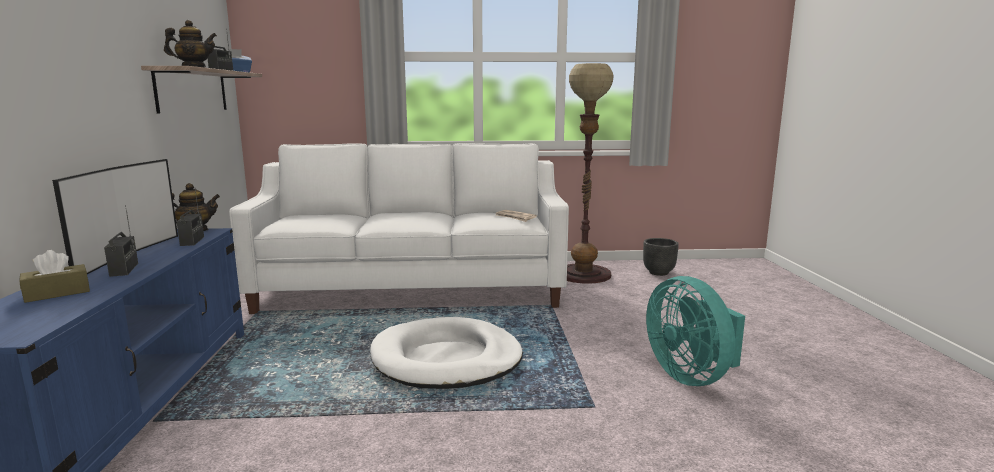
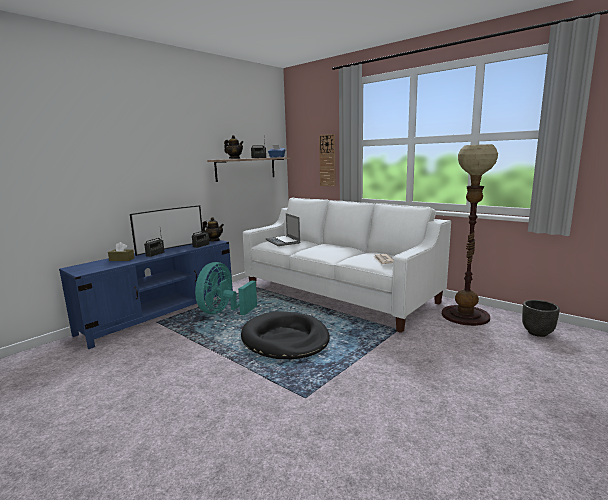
camera: 45 degrees right, 0 degrees up
white dog bed [370,317,523,389] -> black dog bed [241,312,330,359]
turquoise fan [646,276,745,386] -> turquoise fan moved to [195,262,257,315]
none -> laptop [266,213,300,246]
none -> wall clock [319,134,336,186]

